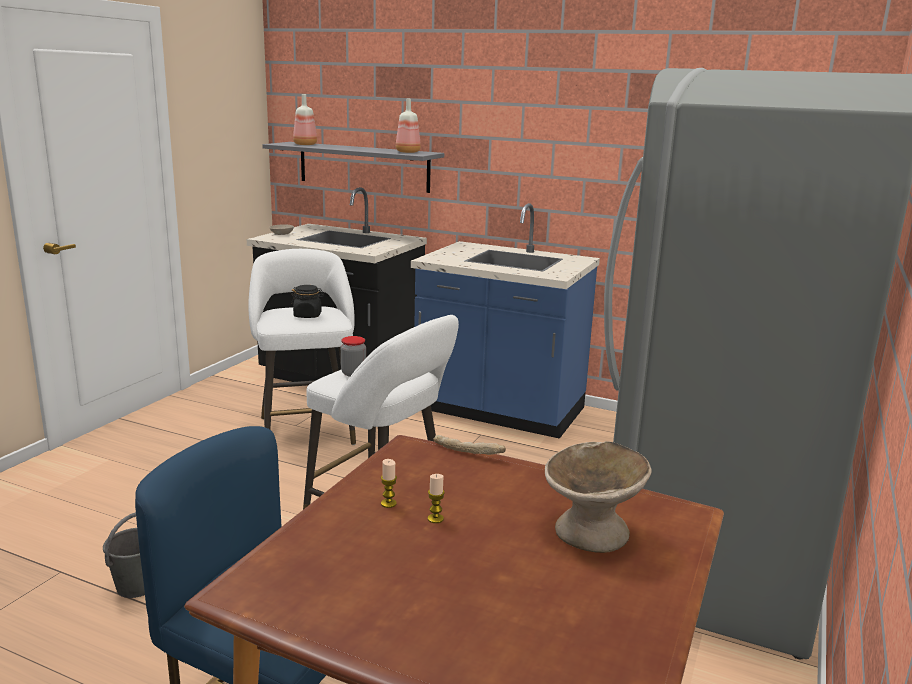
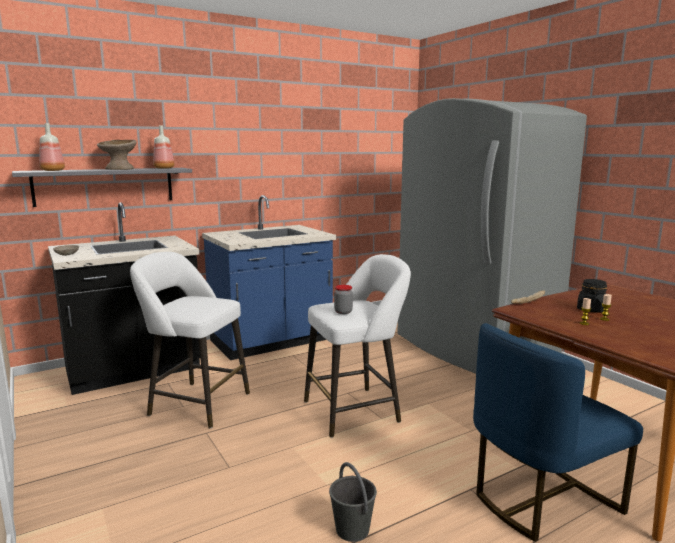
camera: 55 degrees left, 5 degrees down
black jar [291,285,324,318] -> black jar moved to [577,279,607,313]
beige bowl [545,441,652,553] -> beige bowl moved to [97,140,137,170]

